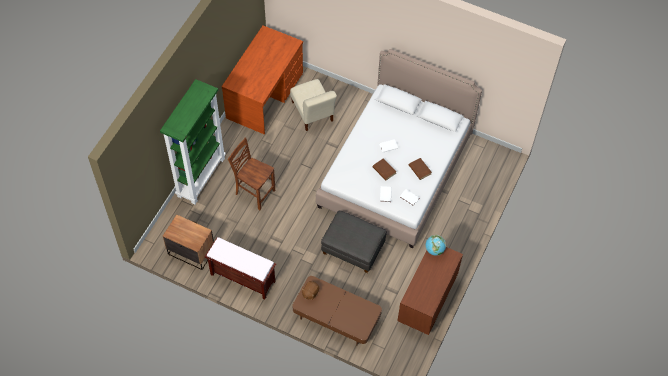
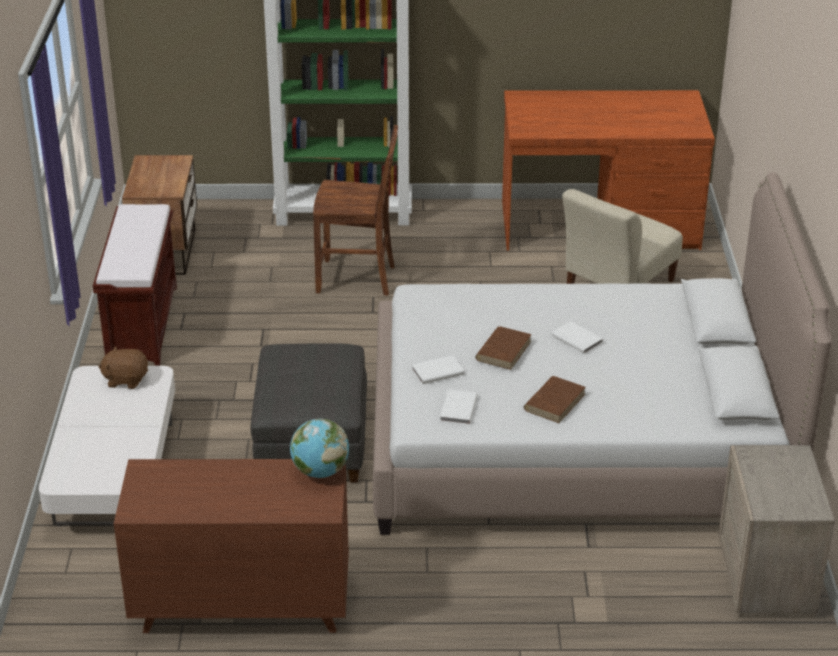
camera: 65 degrees right, 25 degrees down
brown chair [228,137,275,210] -> brown chair turned 90 degrees clockwise [313,125,398,296]
brown coffee table [293,276,382,345] -> white coffee table [39,366,175,526]
none -> beige nightstand [718,445,835,618]

